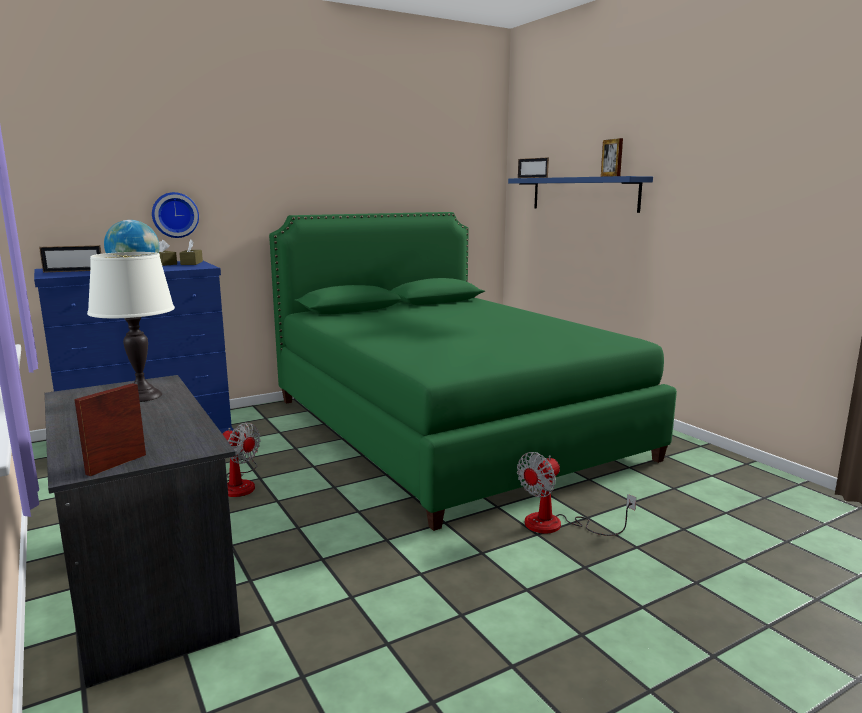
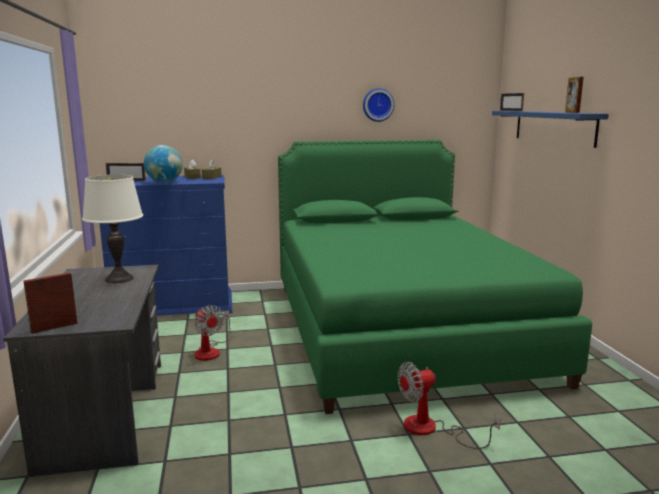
camera: 20 degrees right, 0 degrees up
wall clock [152,192,199,238] -> wall clock moved to [363,88,394,122]

